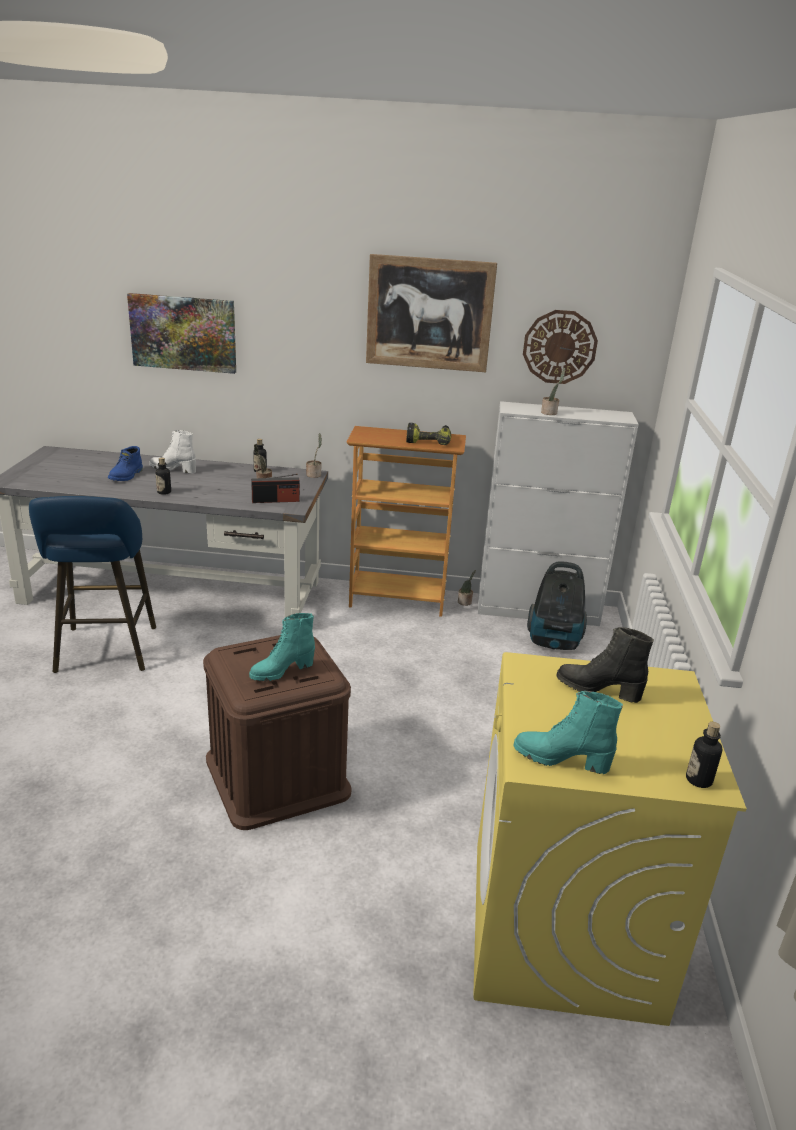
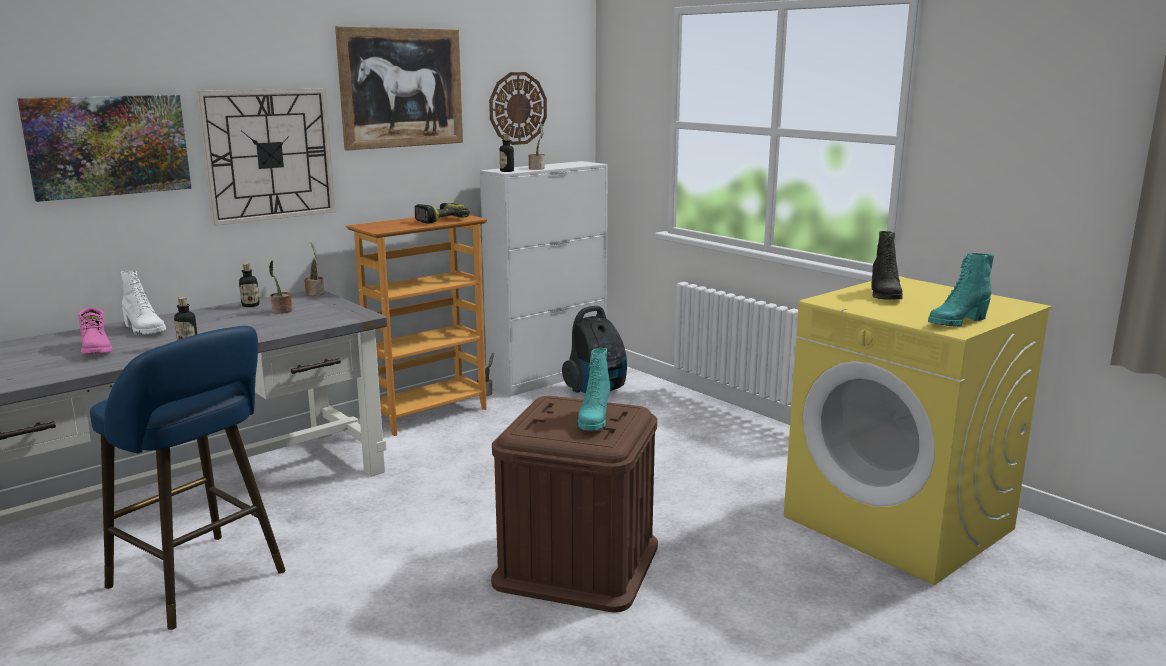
camera: 45 degrees left, 10 degrees down
blue boot [108,446,143,481] -> pink boot [78,308,112,354]
white boot [149,430,196,474] -> white boot turned 105 degrees counterclockwise [121,270,166,335]
radio [251,474,300,503] -> none
black boot [556,627,654,703] -> black boot turned 60 degrees counterclockwise [871,231,903,300]
bottle [686,722,723,788] -> bottle moved to [500,134,514,172]
none -> wall clock [196,88,336,226]

